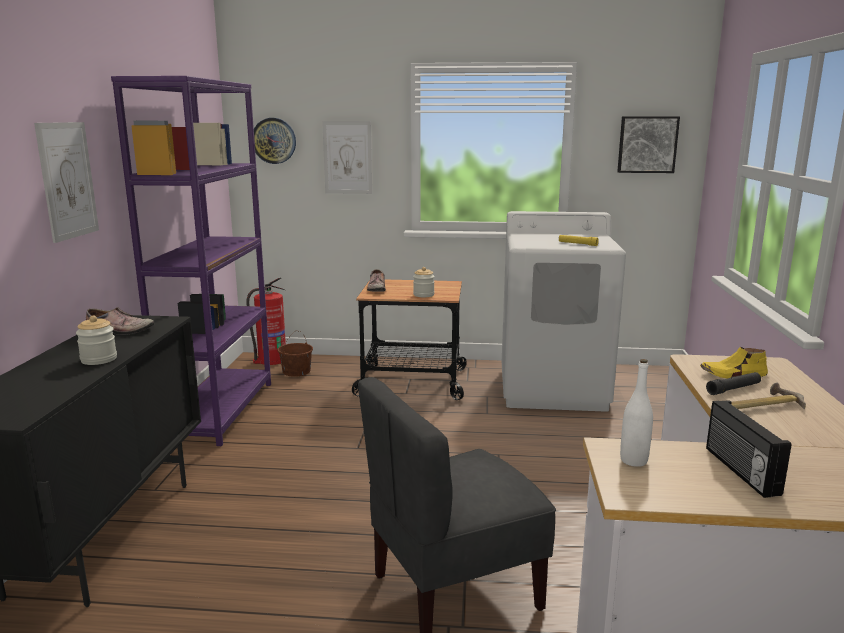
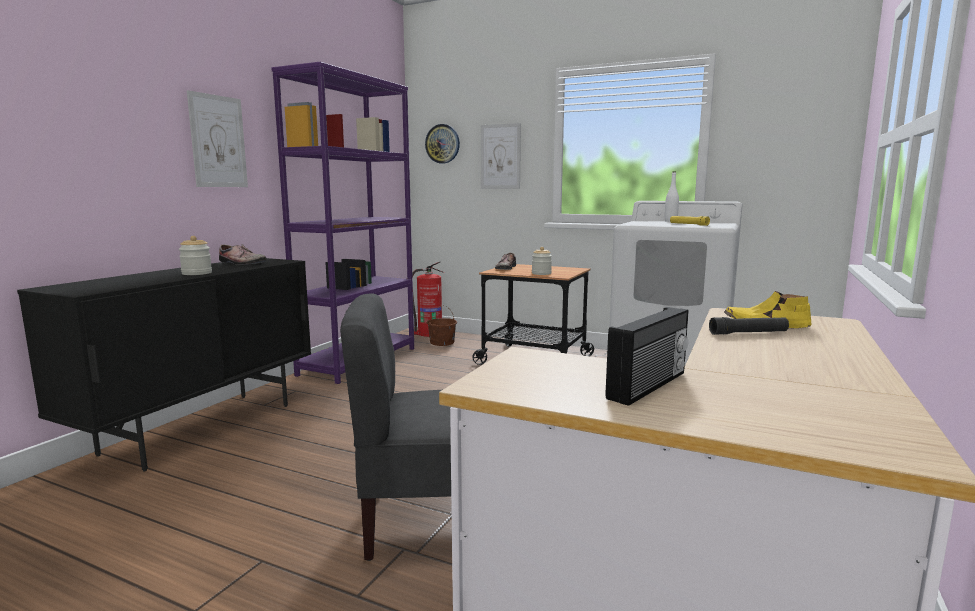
camera: 20 degrees right, 5 degrees down
picture [617,116,680,173] -> none
white bottle [620,359,653,467] -> white bottle moved to [665,171,679,222]
radio [706,400,791,498] -> radio turned 150 degrees counterclockwise [605,307,688,406]
hammer [731,383,806,409] -> none

